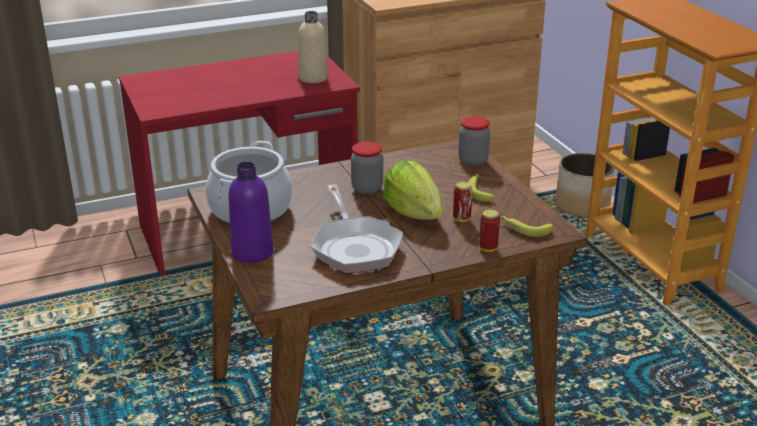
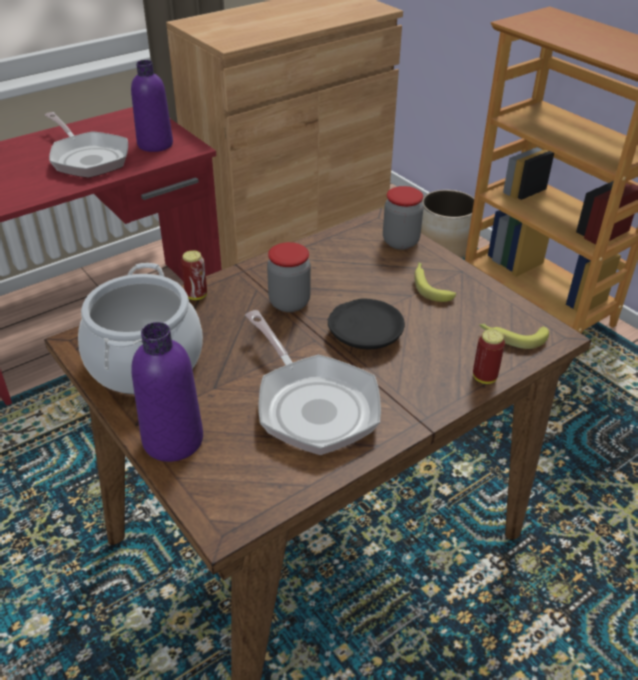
camera: 15 degrees left, 10 degrees up
beige bottle [298,11,328,83] -> purple bottle [131,60,173,152]
lettuce [383,160,443,220] -> black plate [328,299,405,349]
can [453,181,472,222] -> can moved to [181,250,207,300]
none -> frying pan [45,112,128,178]

